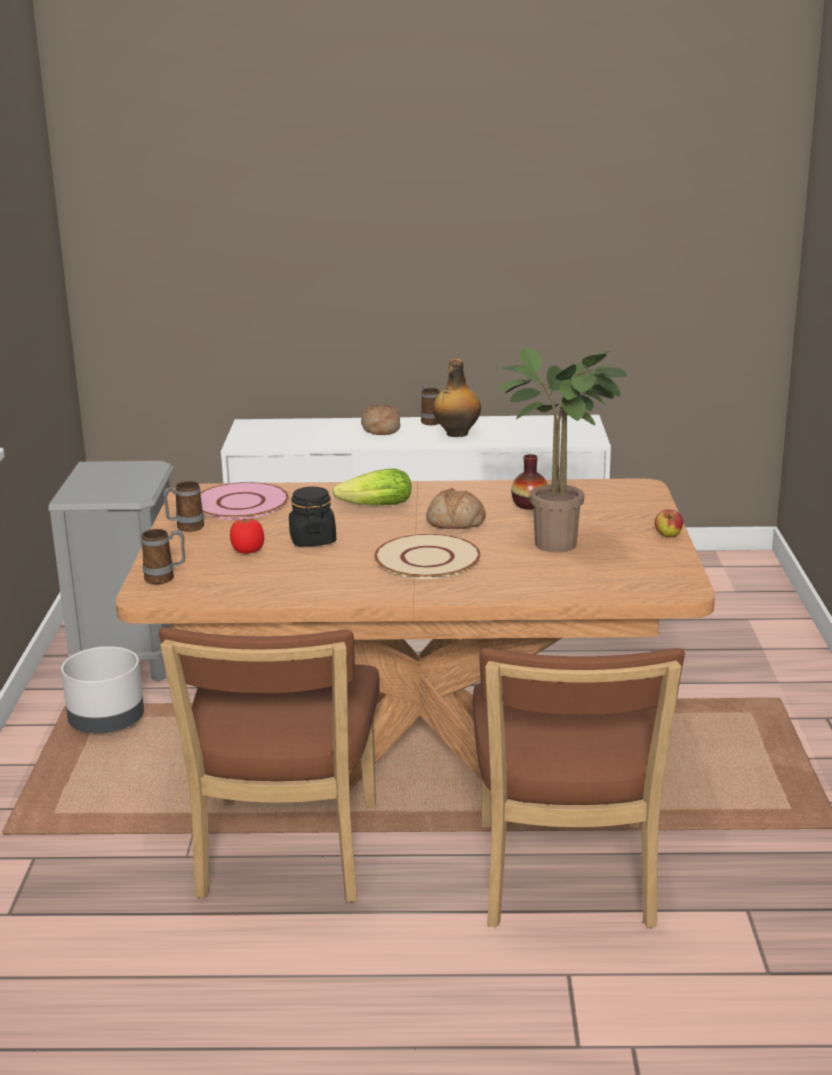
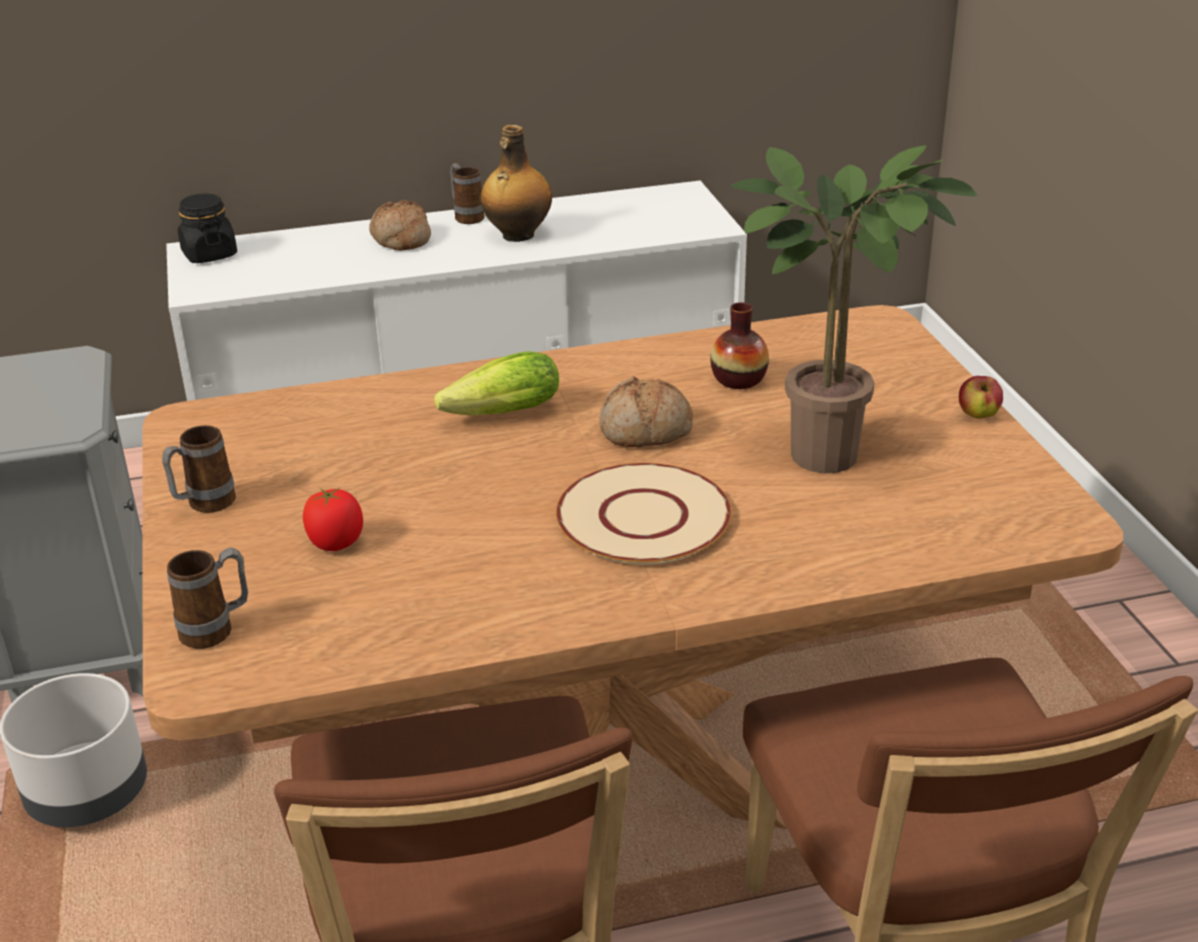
camera: 15 degrees left, 10 degrees up
pink plate [200,482,289,520] -> none
black jar [289,487,336,546] -> black jar moved to [178,193,237,263]

